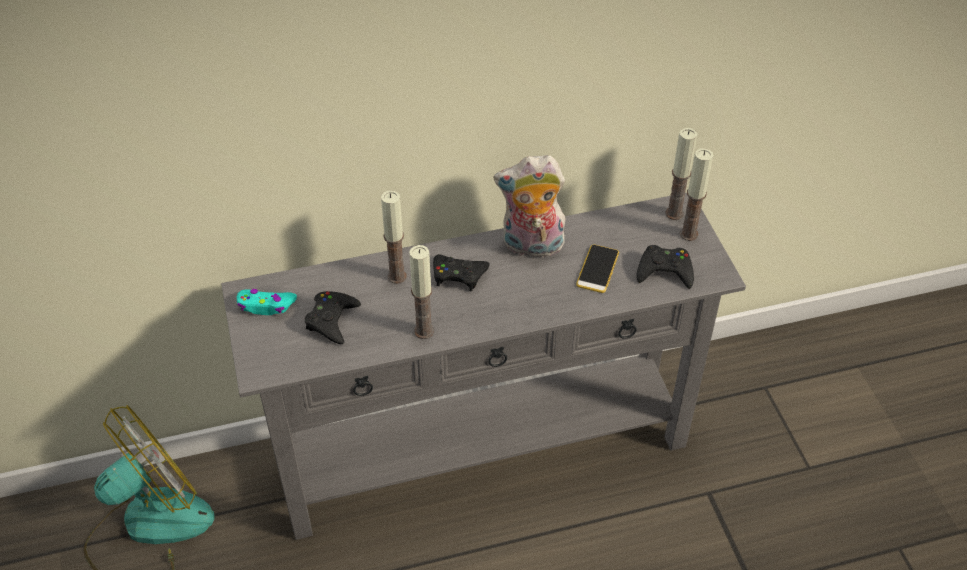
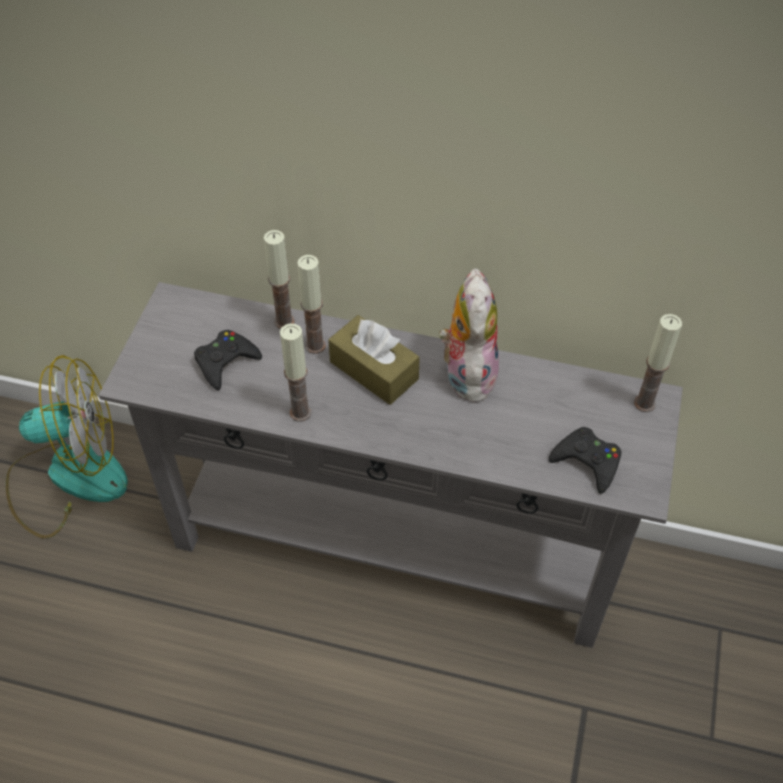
camera: 30 degrees right, 5 degrees up
turquoise game controller [237,289,297,315] -> none
black game controller [433,254,490,291] -> brown tissue box [328,315,420,405]
plush toy [493,155,566,257] -> plush toy turned 60 degrees clockwise [439,268,499,403]
phone [576,244,619,293] -> none
candle [680,148,713,241] -> candle moved to [264,230,295,329]

